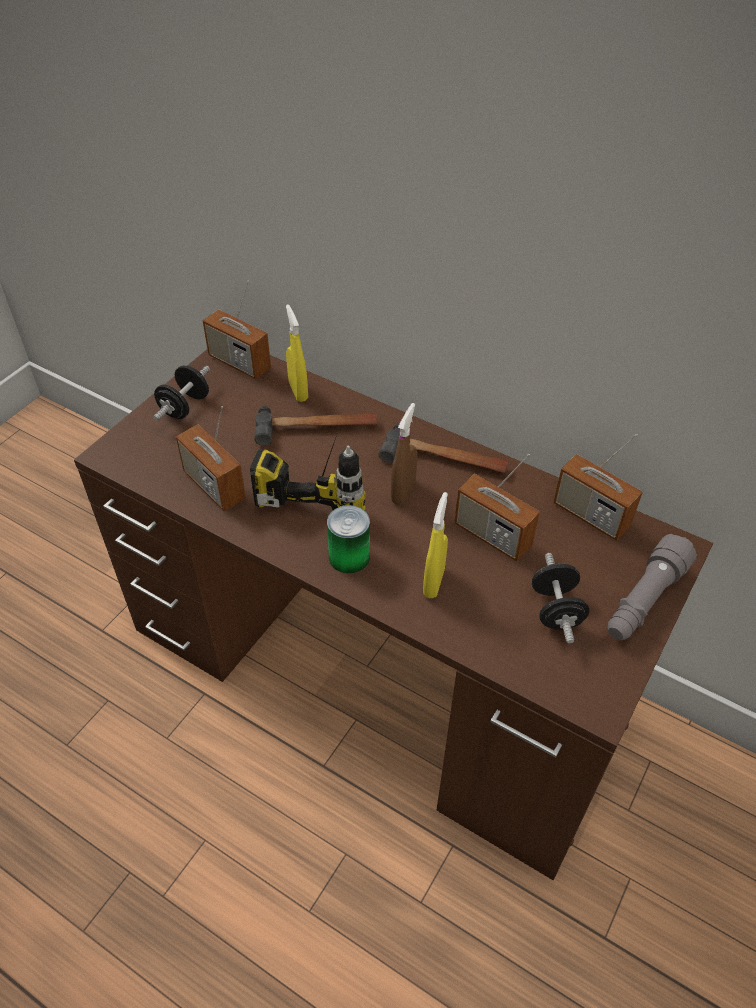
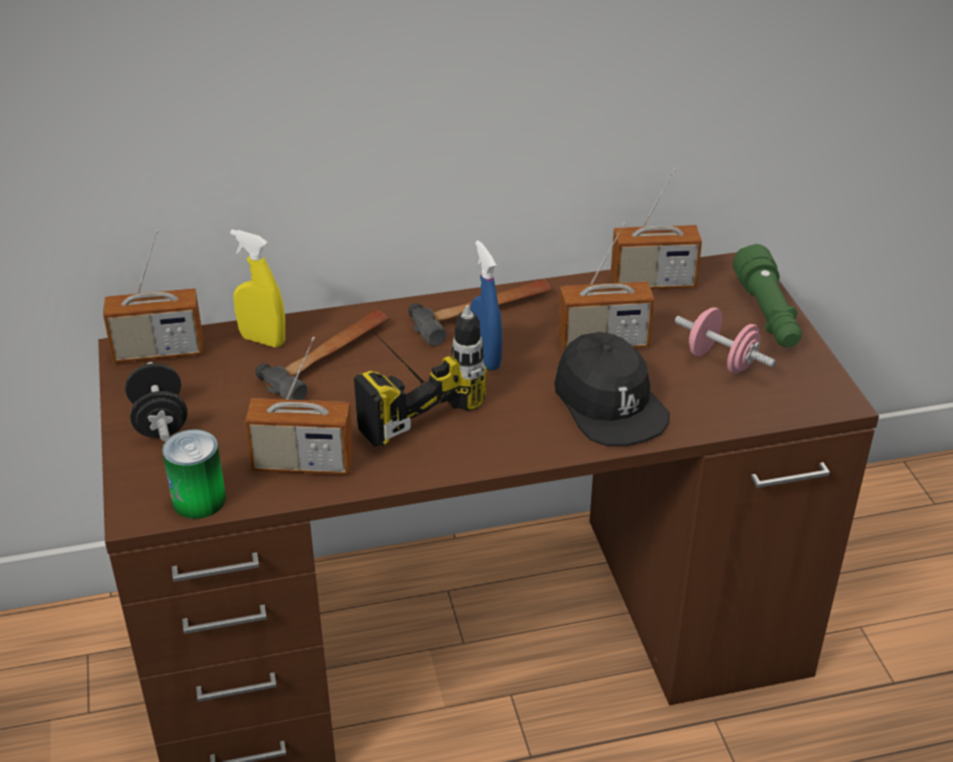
camera: 45 degrees left, 10 degrees down
can [327,505,370,573] -> can moved to [162,429,226,519]
brown spray bottle [391,403,418,505] -> blue spray bottle [470,240,502,371]
yellow spray bottle [423,492,448,598] -> black cap [554,332,669,446]
black dumbbell [532,553,589,644] -> pink dumbbell [675,307,776,374]
grey flashlight [608,534,697,640] -> green flashlight [733,244,802,347]

